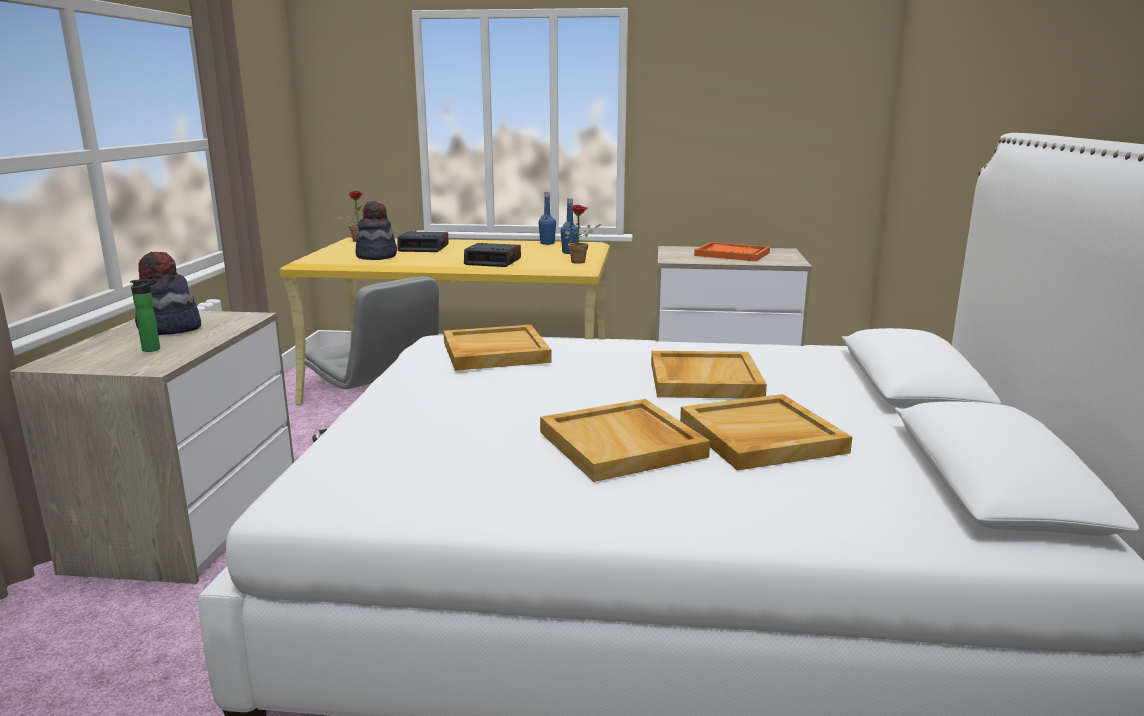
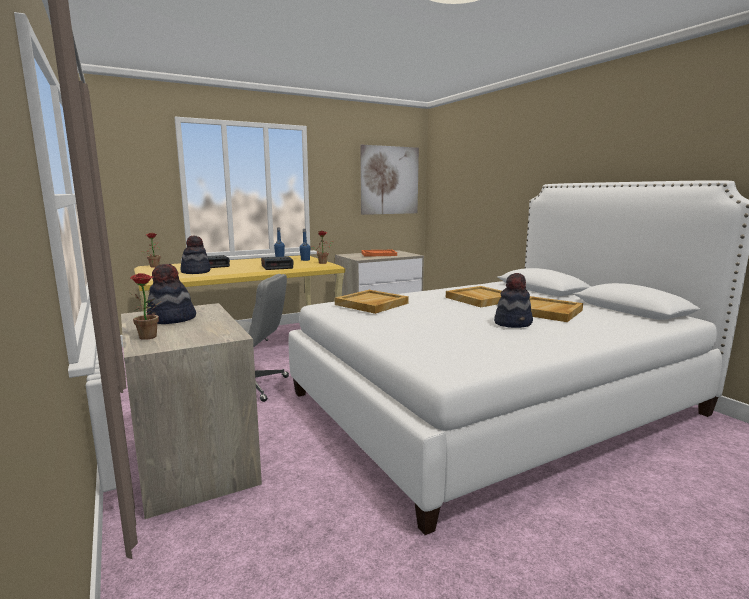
camera: 35 degrees left, 5 degrees down
bottle [130,278,160,352] -> none
beige tray [540,399,710,482] -> hat [494,273,533,328]
none -> potted plant [129,273,162,340]
none -> picture [360,145,419,215]

